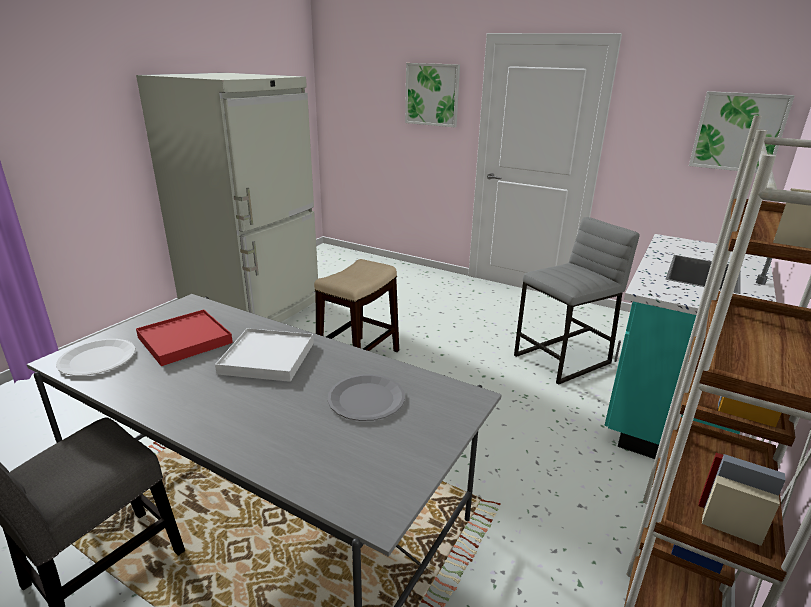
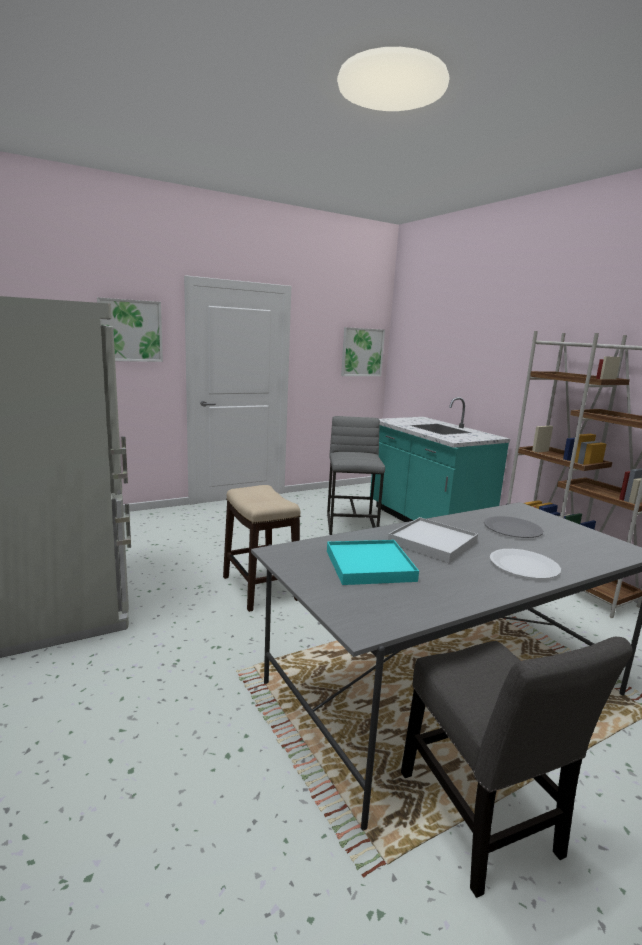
camera: 60 degrees left, 10 degrees down
white plate [56,339,135,376] -> white plate moved to [490,549,561,579]
red tray [136,309,233,366] -> turquoise tray [327,540,419,585]

